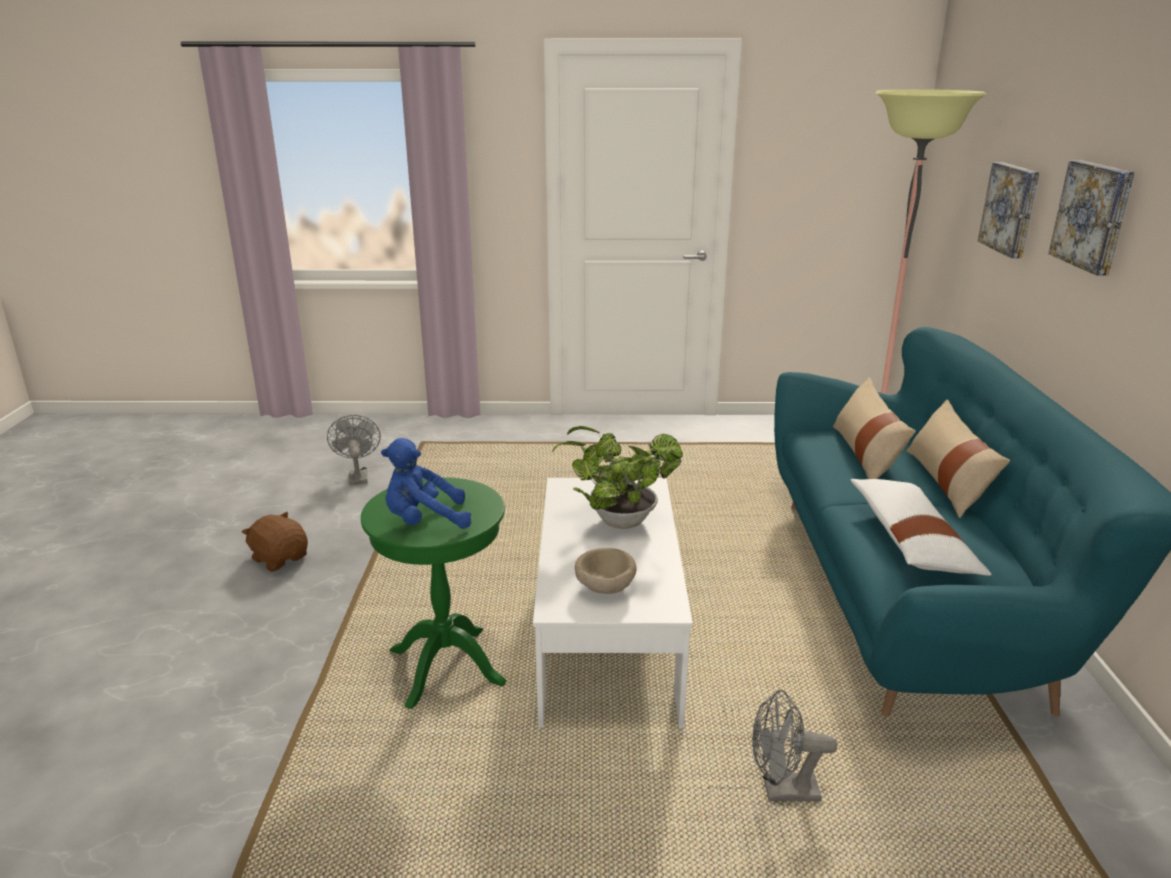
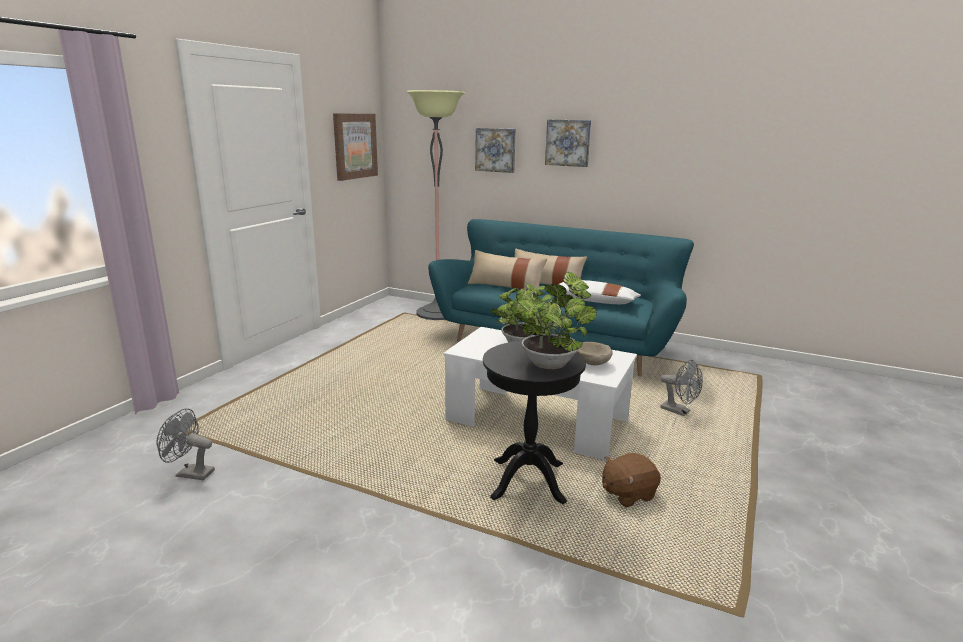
camera: 65 degrees left, 5 degrees down
brown plush toy [242,512,308,572] -> brown plush toy moved to [602,453,661,508]
green side table [361,477,506,709] -> black side table [483,341,586,504]
blue plush toy [381,438,471,529] -> potted plant [514,272,597,369]
grey fan [752,690,837,802] -> grey fan turned 75 degrees counterclockwise [660,360,703,416]
none -> picture [333,113,378,181]

